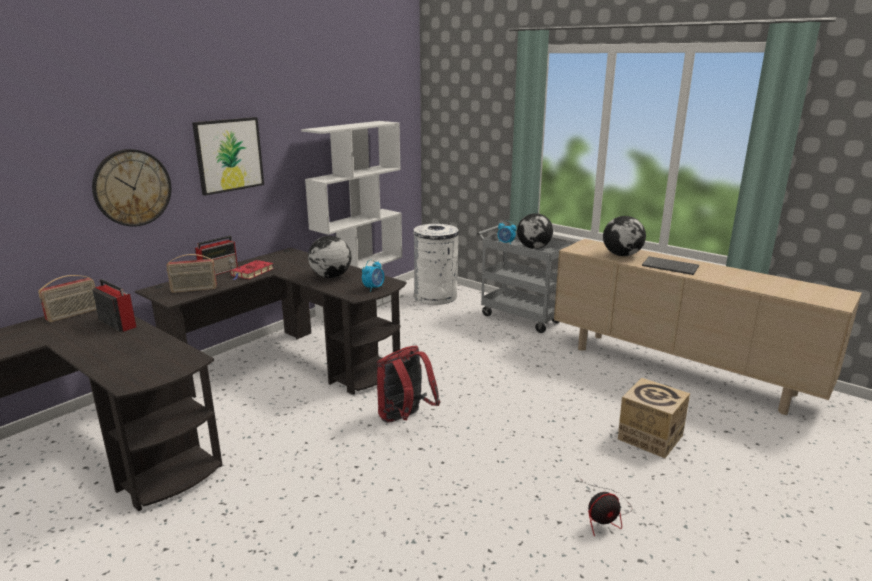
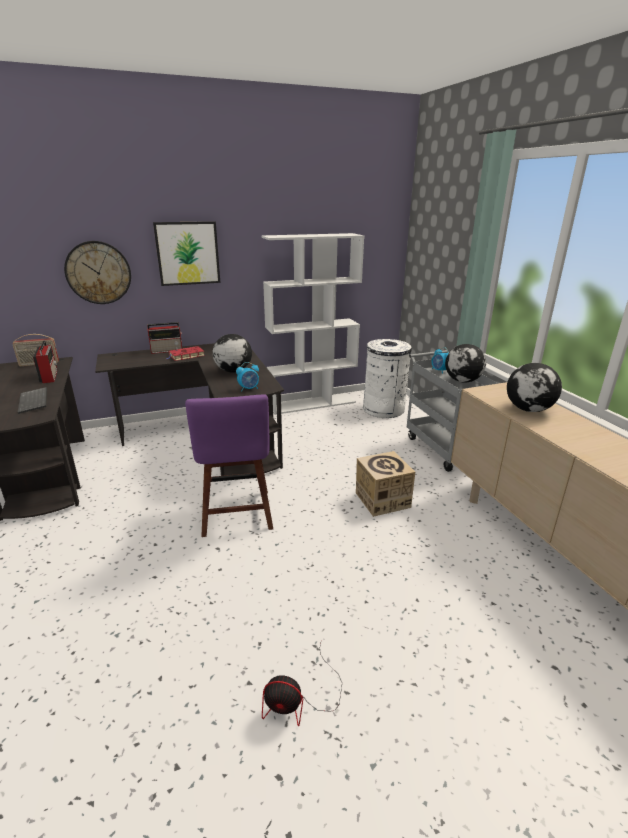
camera: 30 degrees right, 5 degrees up
radio [166,254,217,293] -> none
red backpack [377,346,441,422] -> purple stool [185,394,273,537]
cardboard box [618,378,690,458] -> cardboard box moved to [356,451,415,517]
keyboard [642,256,699,275] -> keyboard moved to [18,387,47,414]

